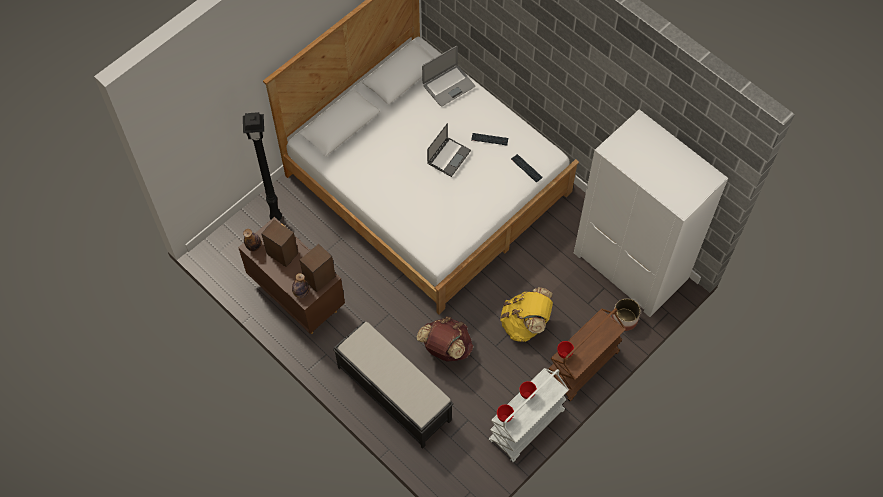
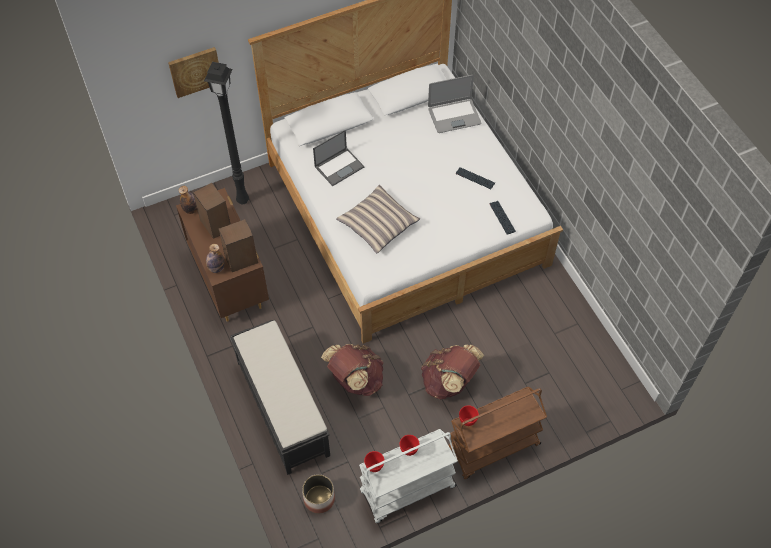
camera: 20 degrees right, 5 degrees down
laptop [427,123,471,177] -> laptop moved to [313,130,364,186]
yellow backpack [500,287,553,342] -> brown backpack [421,345,484,399]
white wardrobe [574,109,728,317] -> none
planter [612,298,641,331] -> planter moved to [302,474,335,513]
none -> picture [168,47,219,98]
none -> pillow [336,185,420,253]

